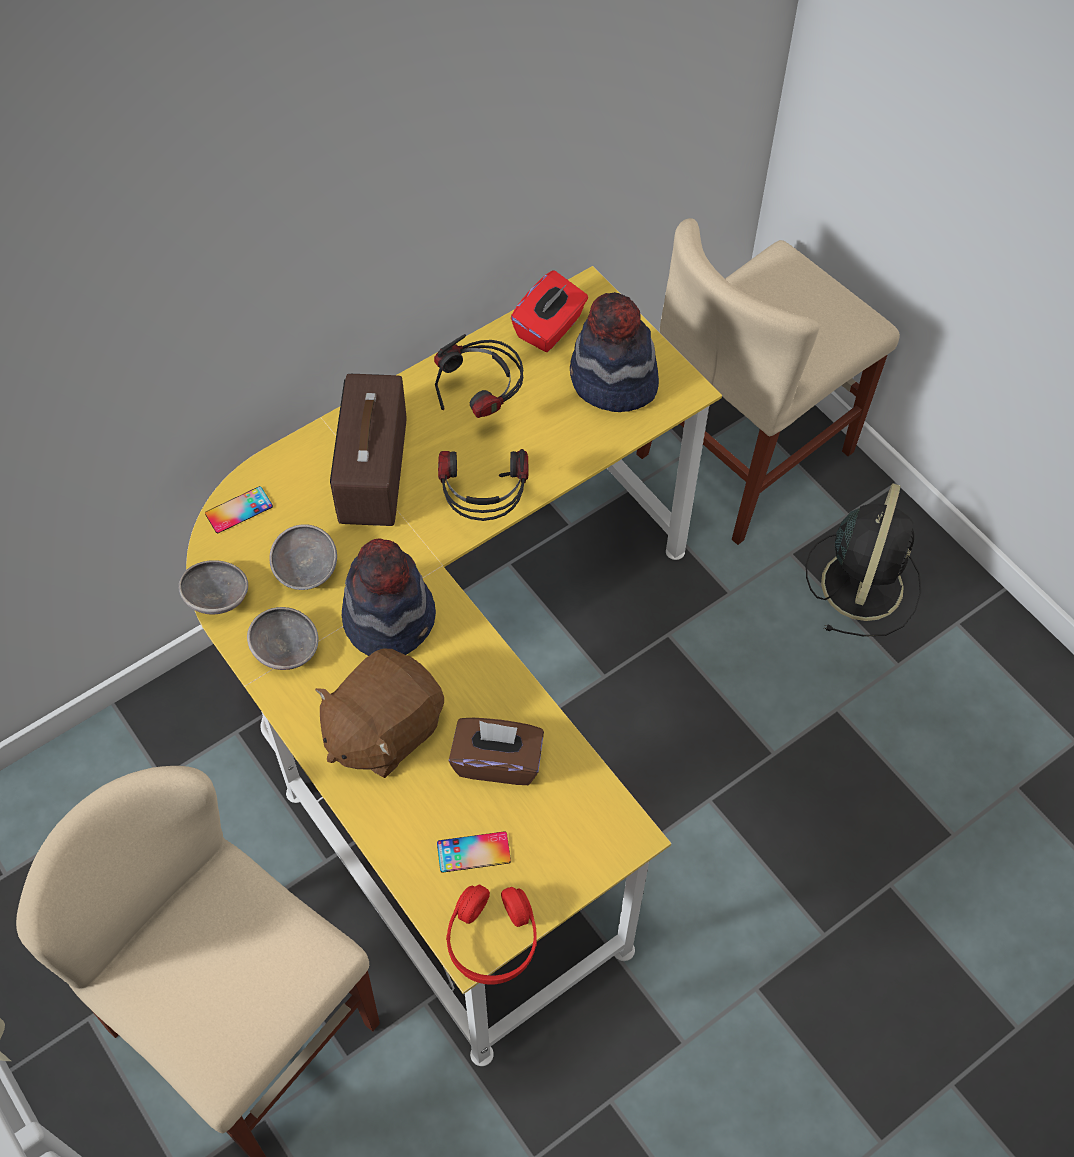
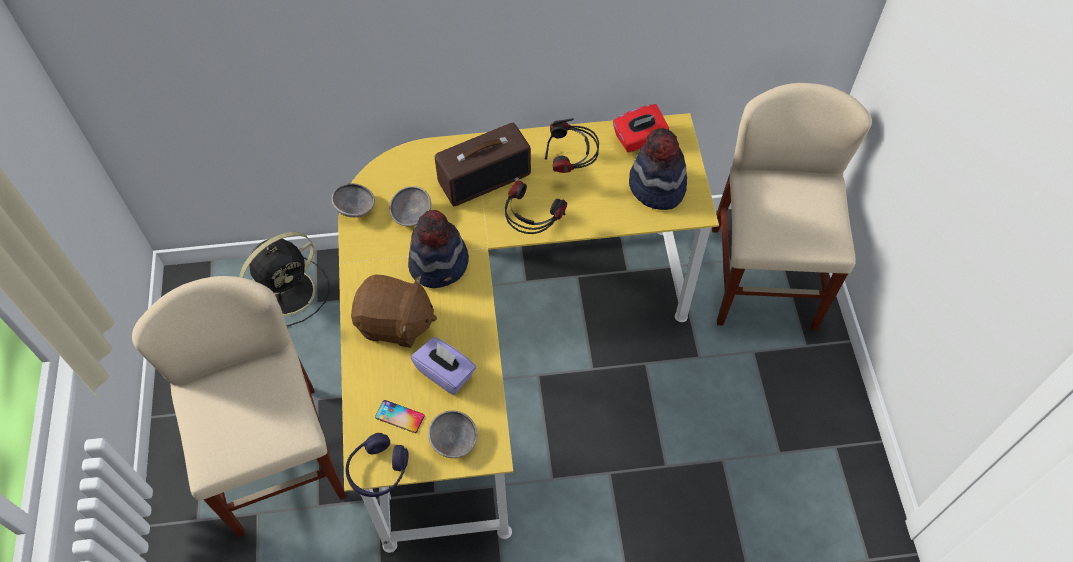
camera: 30 degrees right, 0 degrees up
phone [205,486,273,533] -> none
grey bowl [247,607,318,670] -> grey bowl moved to [428,411,477,458]
brown plush toy [315,648,444,778] -> brown plush toy turned 150 degrees counterclockwise [351,274,437,348]
radio [330,374,406,526] -> radio turned 150 degrees counterclockwise [435,123,531,206]
red headphones [446,885,537,985] -> purple headphones [346,433,408,497]
brown tissue box [449,718,544,785] -> purple tissue box [411,337,476,395]
beige chair [636,218,900,545] -> beige chair turned 105 degrees clockwise [712,83,872,330]
black fan [806,483,921,637] -> black fan moved to [239,232,330,326]

